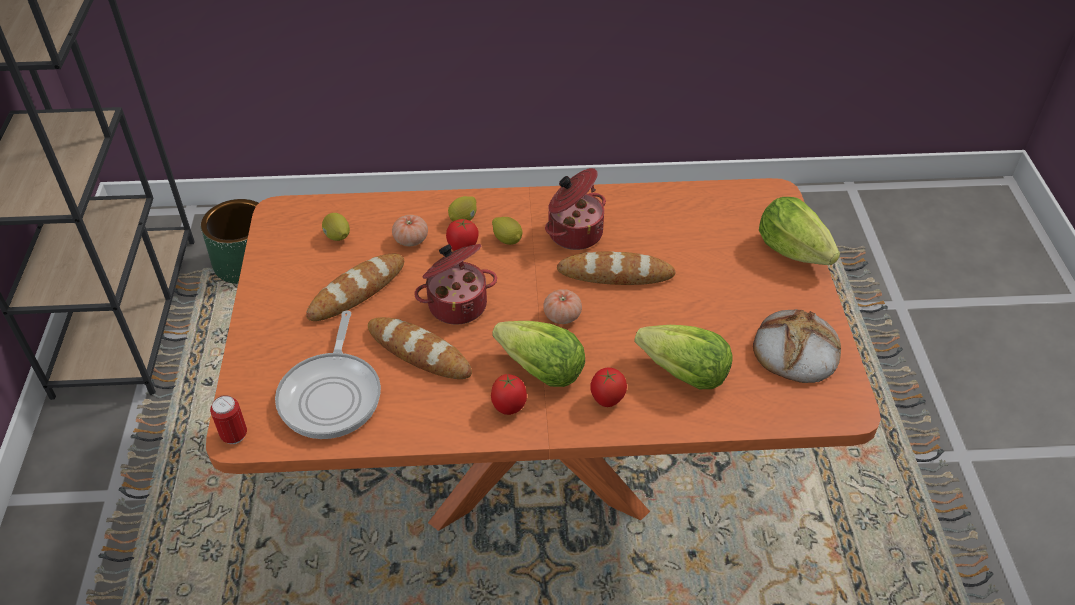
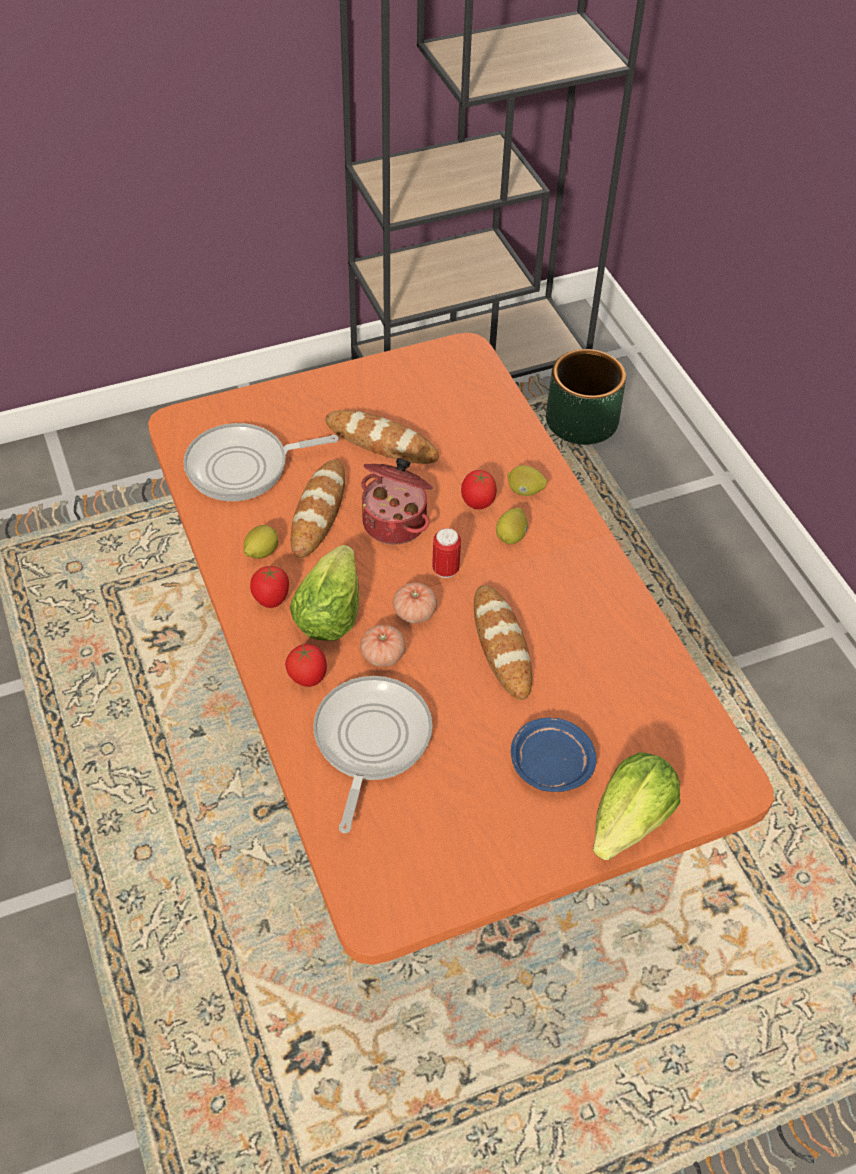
camera: 70 degrees right, 5 degrees up
can [210,395,247,444] -> can moved to [432,528,461,578]
lemon [322,213,350,241] -> lemon moved to [243,525,278,559]
tomato [392,215,428,246] -> tomato moved to [360,625,406,667]
cooking pot [545,168,606,250] -> none
lettuce [634,325,732,389] -> frying pan [313,676,432,833]
bread [753,309,841,383] -> none
none -> blue plate [511,718,597,792]

